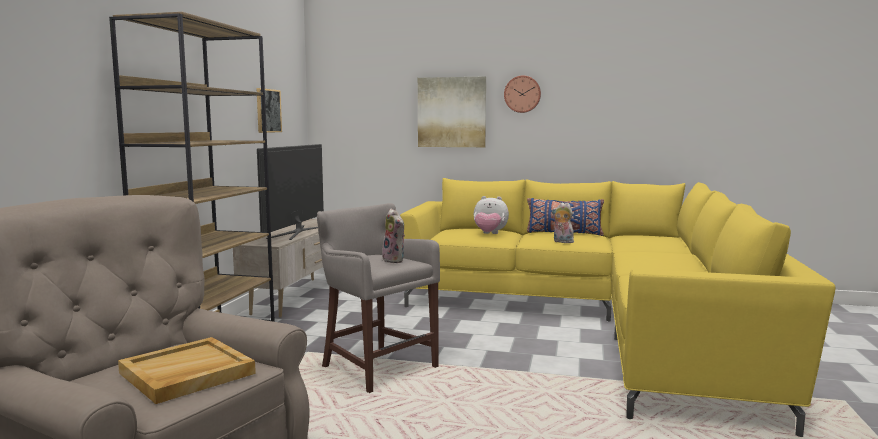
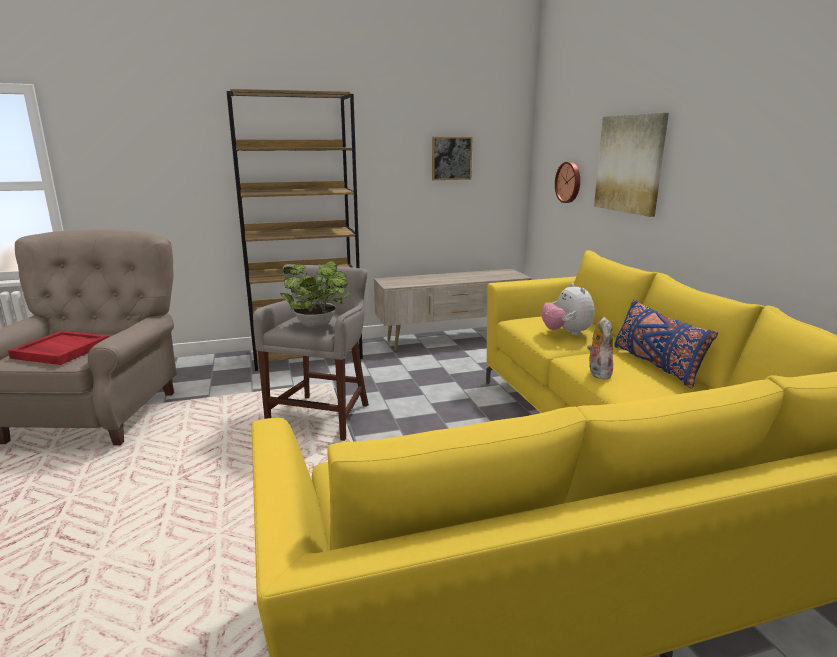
camera: 60 degrees right, 10 degrees up
beige tray [118,337,256,404] -> red tray [8,331,109,365]
television [257,144,324,240] -> none
plush toy [382,209,405,263] -> potted plant [280,261,352,328]
wall clock [504,75,541,113] -> wall clock moved to [555,162,580,203]

